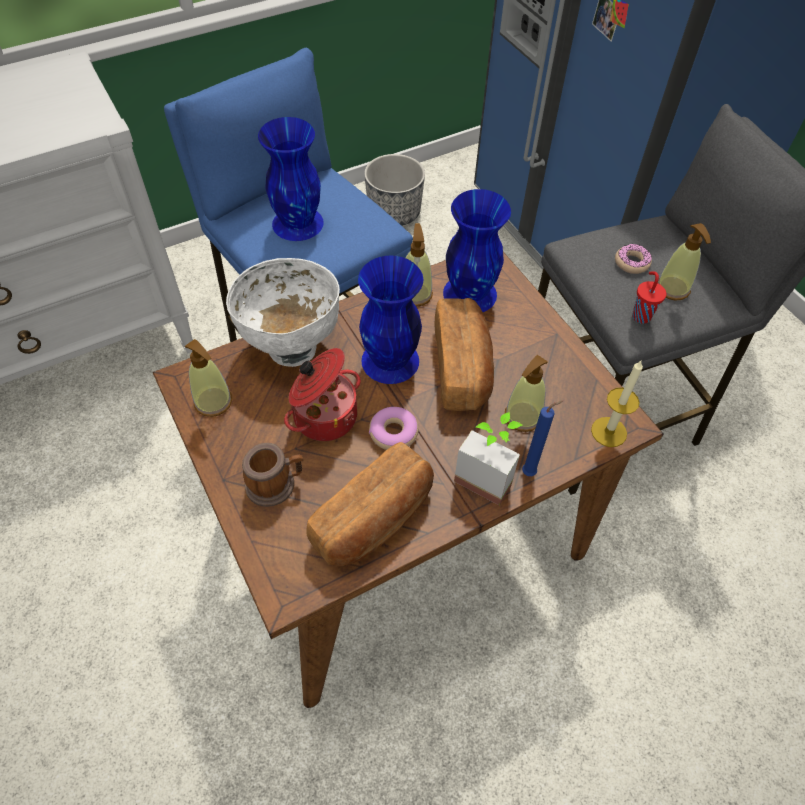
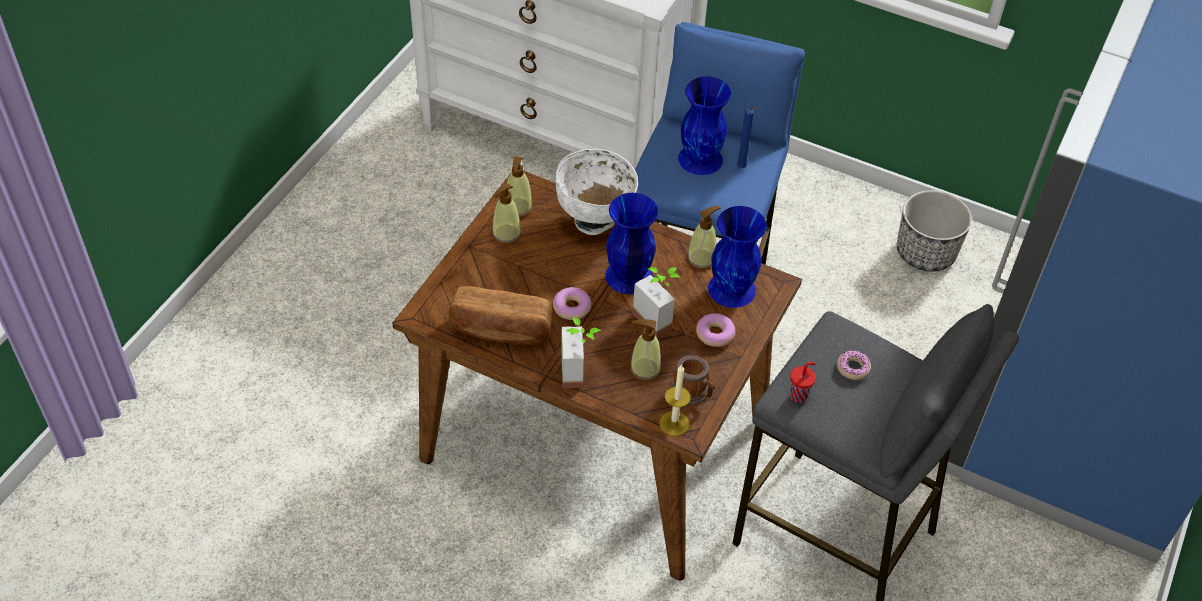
camera: 55 degrees right, 5 degrees down
mug [242,443,303,507] -> mug moved to [671,356,715,405]
cooking pot [284,348,361,441] -> none
bread [435,298,494,411] -> potted plant [633,267,680,337]
blue candle [522,400,563,476] -> blue candle moved to [737,107,758,168]
soap dispenser [658,223,711,300] -> soap dispenser moved to [492,182,522,245]
none -> donut [696,313,735,347]

